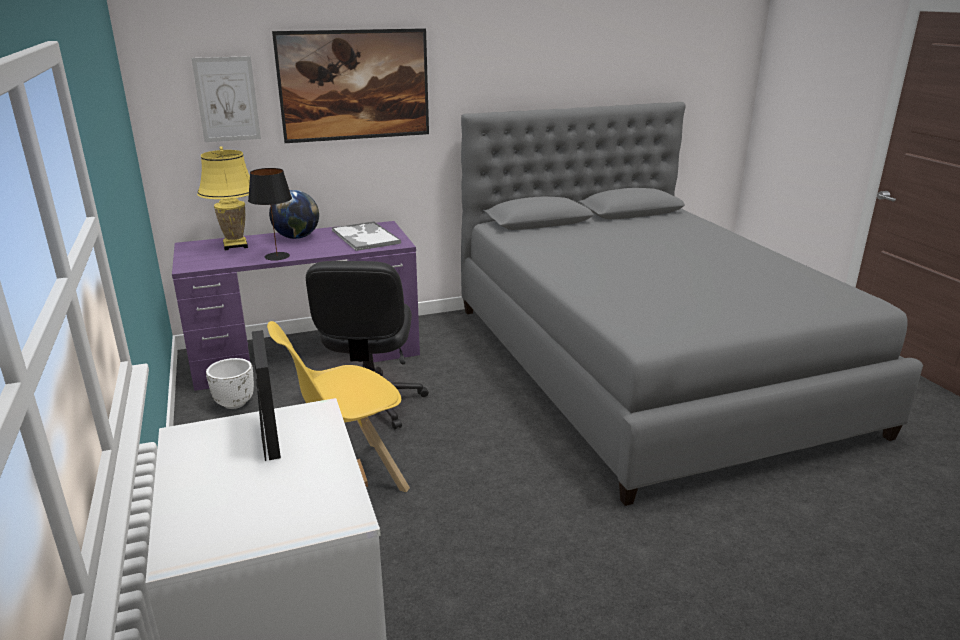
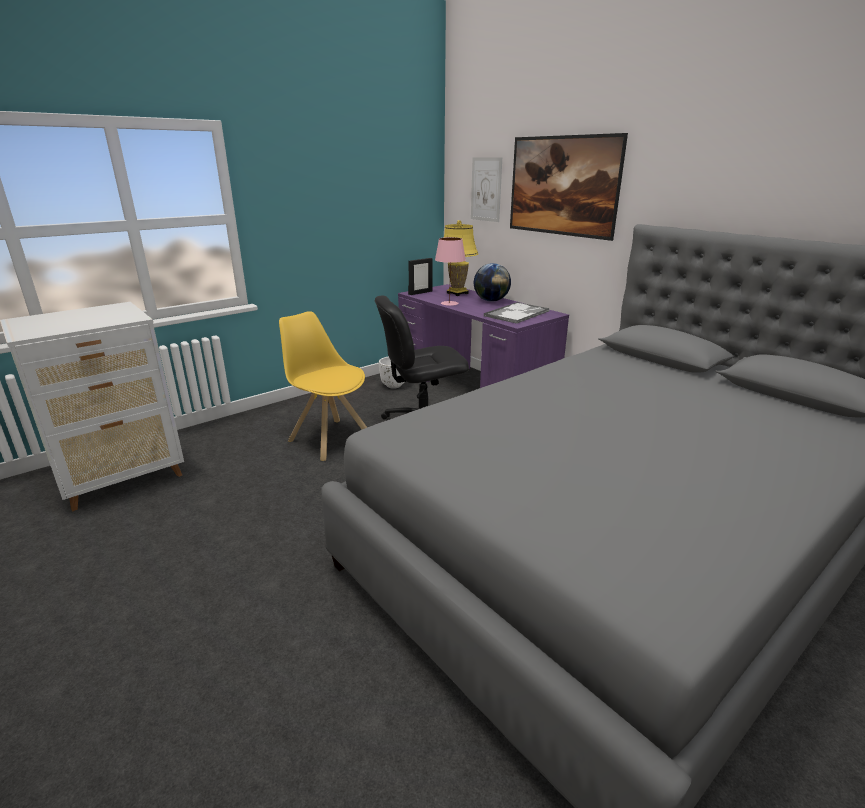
camera: 70 degrees right, 0 degrees up
black table lamp [248,168,292,260] -> pink table lamp [435,237,466,306]
picture frame [252,330,281,461] -> picture frame moved to [408,258,433,295]

